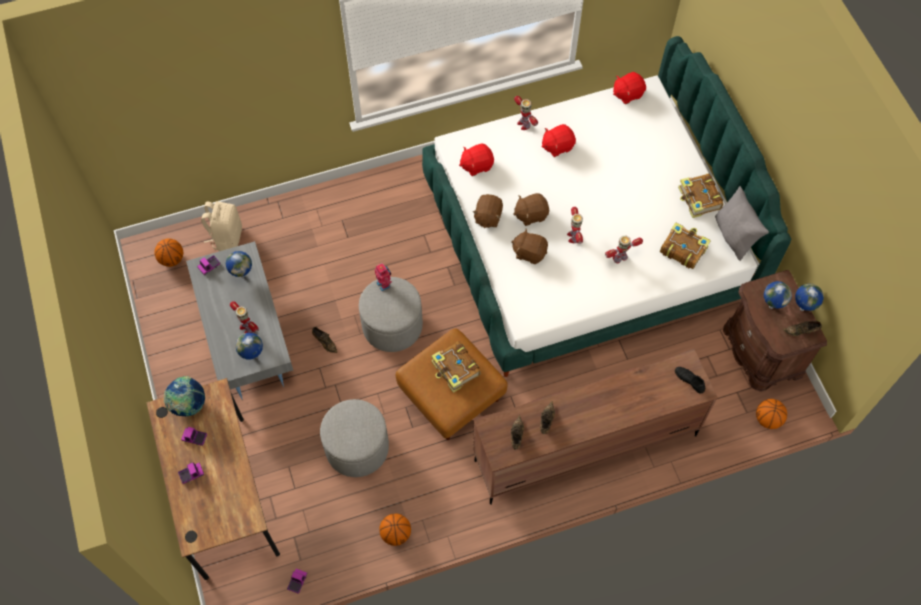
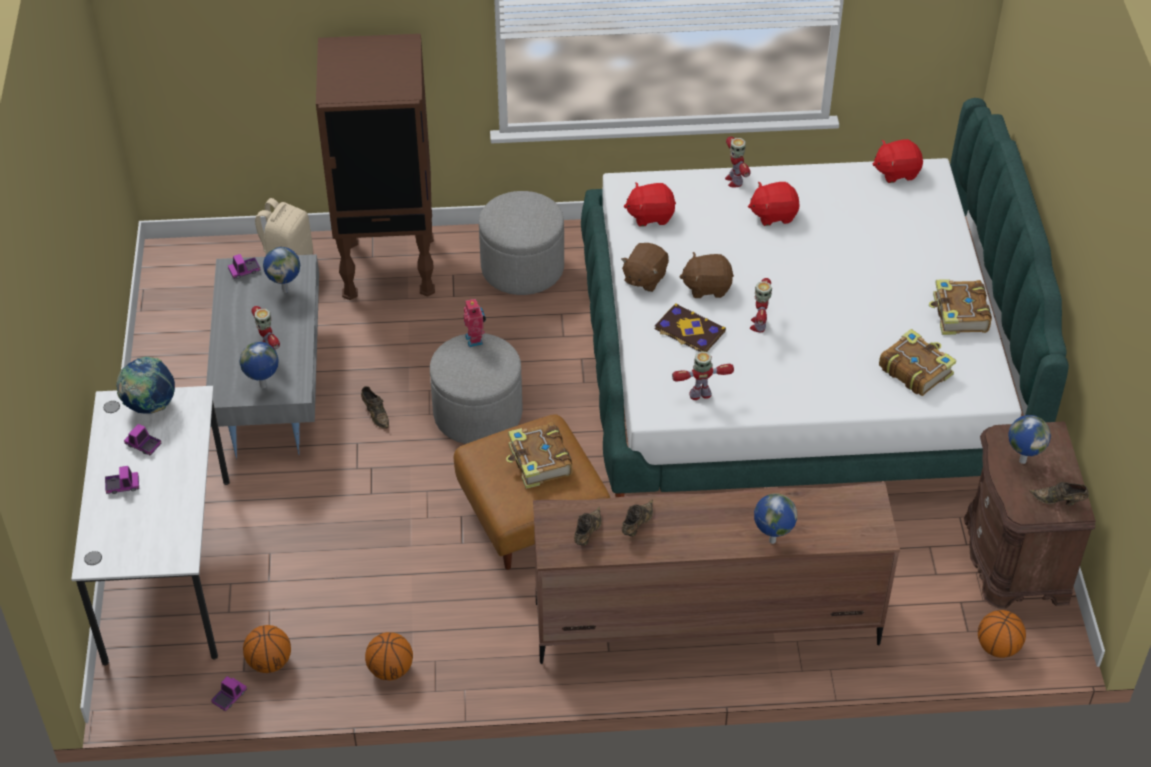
camera: 15 degrees right, 15 degrees down
brown desk [146,378,280,580] -> white desk [71,386,230,665]
basketball [154,238,183,267] -> basketball moved to [243,625,291,673]
grey ottoman [320,399,389,477] -> grey ottoman moved to [479,191,564,295]
brown plush toy [511,229,548,264] -> book [655,303,726,352]
toy robot [605,236,643,263] -> toy robot moved to [672,351,734,400]
black shoe [675,367,705,394] -> none
grey pillow [715,186,769,261] -> none
globe [795,284,824,311] -> globe moved to [754,493,797,544]
none -> brown cabinet [316,34,435,300]

